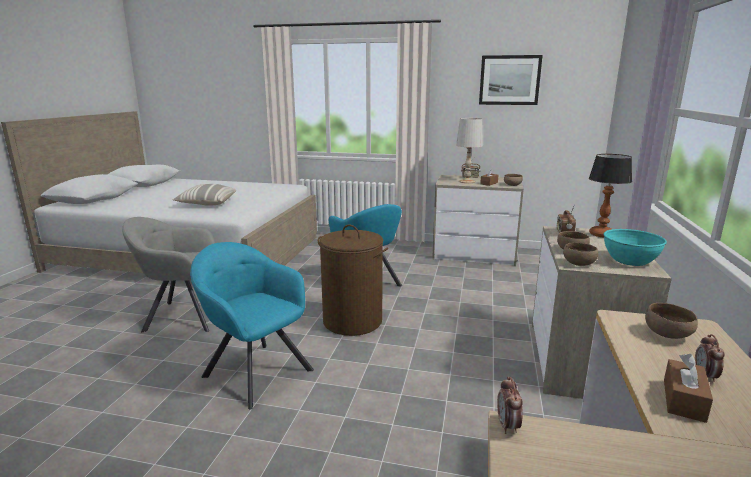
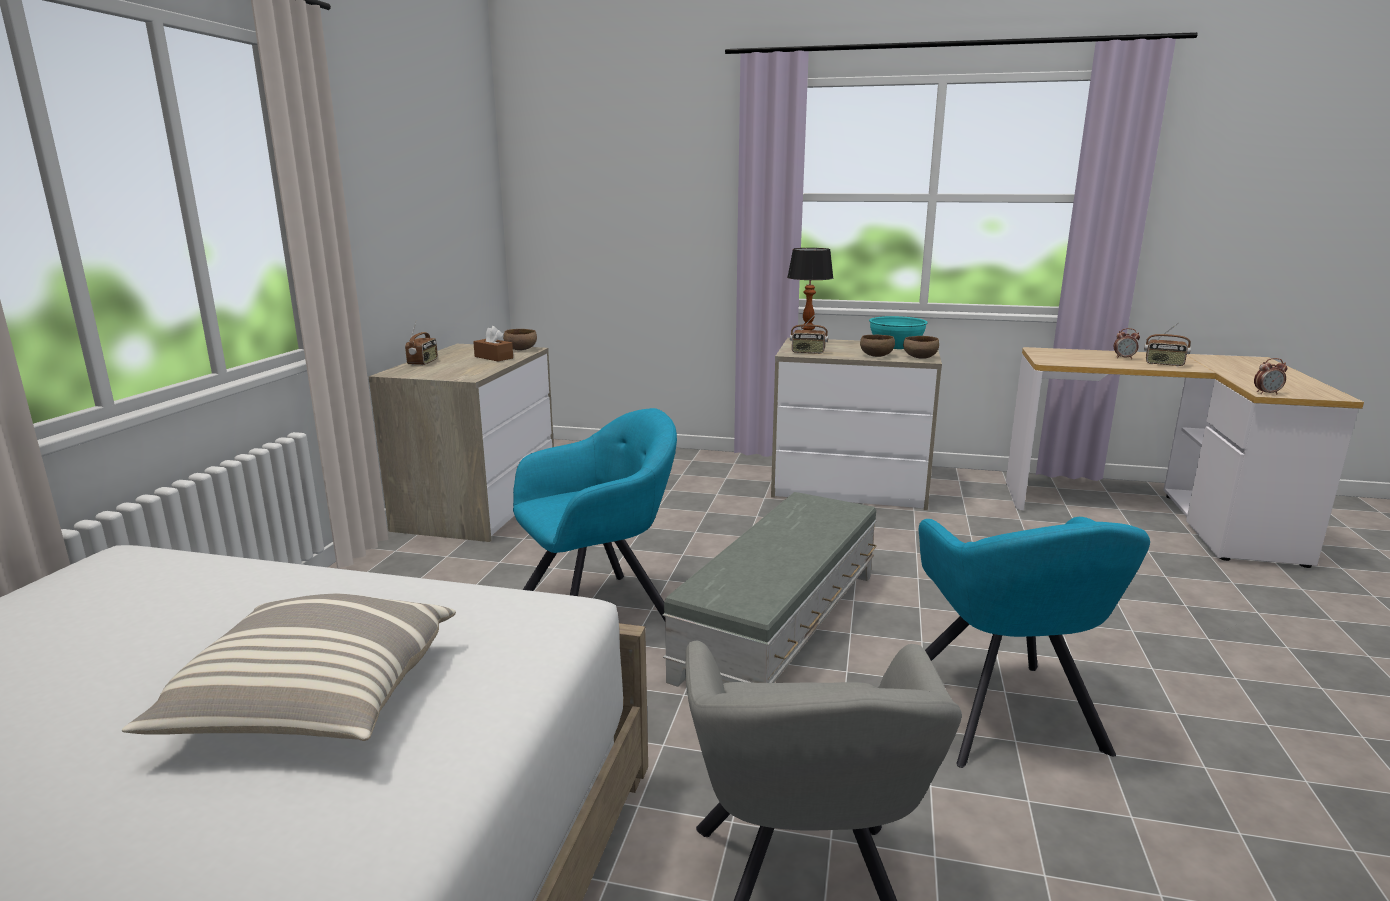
camera: 90 degrees left, 0 degrees up
turquoise armchair [190,242,314,409] -> turquoise armchair turned 45 degrees counterclockwise [918,517,1150,768]
brown laundry basket [318,225,388,336] -> grey ottoman [662,492,877,687]
white table lamp [456,118,483,183] -> none
picture [479,55,543,105] -> none
brown bowl [645,303,698,339] -> none
brown tissue box [664,354,713,423] -> radio [1144,322,1191,366]

